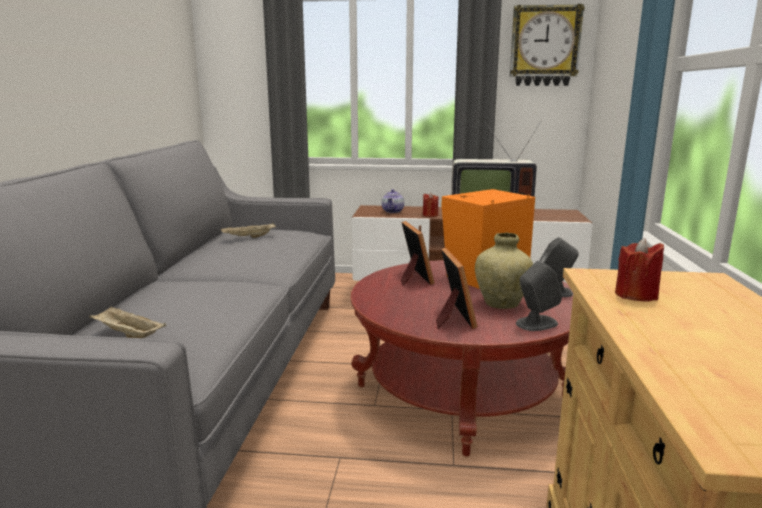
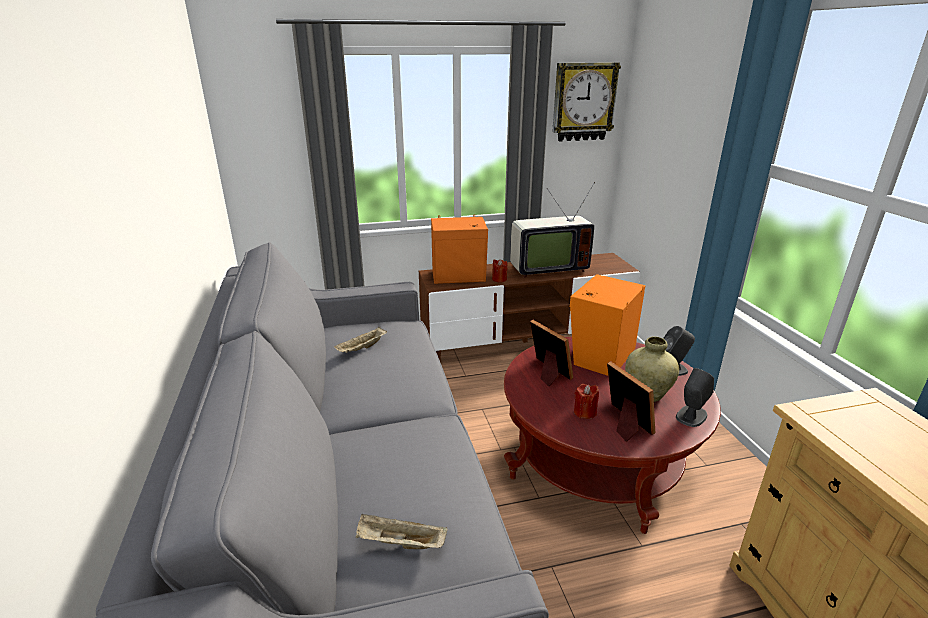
camera: 20 degrees left, 10 degrees up
teapot [382,189,404,213] -> orange speaker [431,214,488,284]
red candle [615,238,664,301] -> red candle moved to [574,384,599,419]

